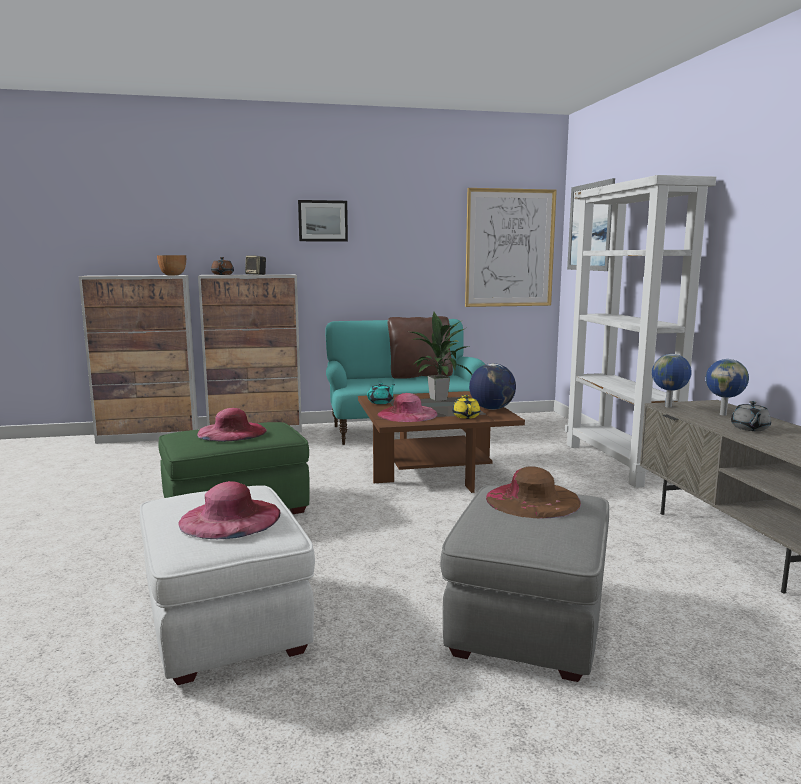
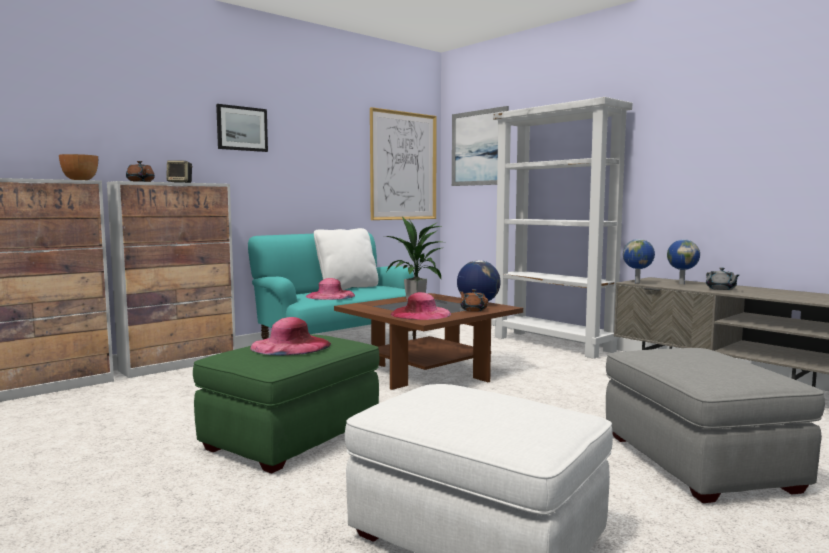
camera: 30 degrees left, 5 degrees down
pink hat [178,481,281,539] -> pink hat moved to [306,278,355,300]
turquoise teapot [367,383,395,404] -> none
brown pillow [388,316,453,379] -> white pillow [314,228,378,290]
yellow teapot [452,395,481,419] -> brown teapot [459,289,488,312]
brown hat [486,466,581,518] -> none

